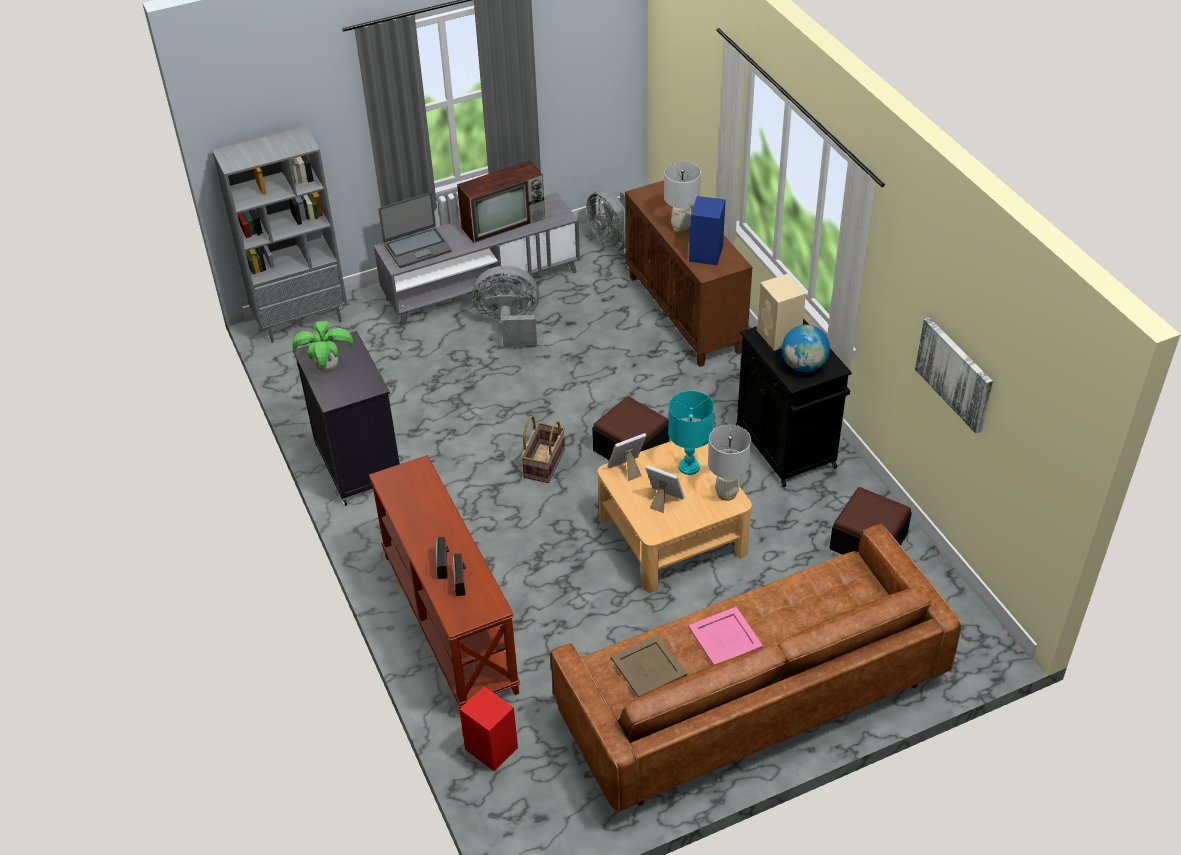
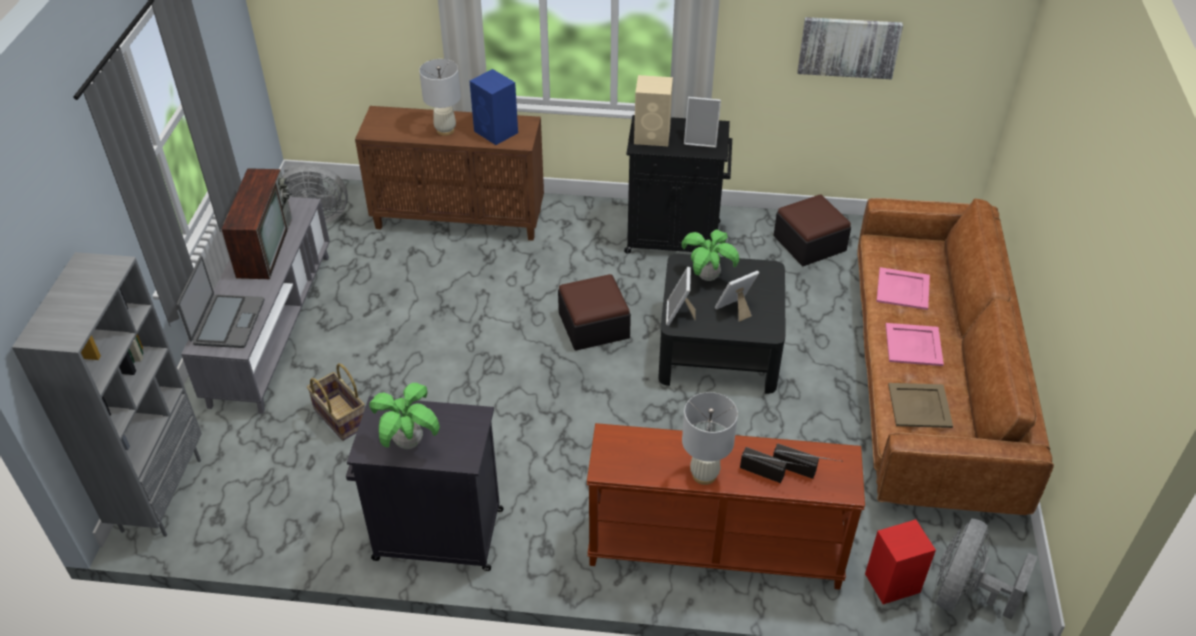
camera: 60 degrees left, 0 degrees up
grey fan [472,266,539,347] -> grey fan moved to [935,518,1037,620]
basket [521,416,565,483] -> basket moved to [307,363,365,441]
beige coffee table [598,441,752,592] -> black coffee table [658,254,786,394]
turquoise table lamp [668,391,714,475] -> potted plant [682,229,739,281]
white table lamp [708,425,751,501] -> white table lamp moved to [682,392,738,485]
globe [782,325,830,372] -> picture frame [684,97,721,148]
none -> pink tray [876,267,930,310]

